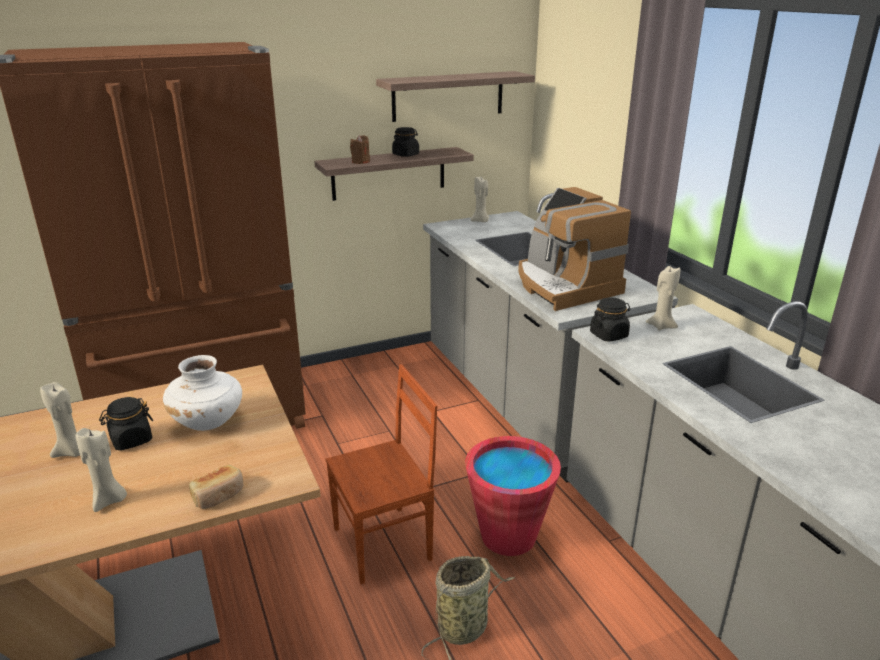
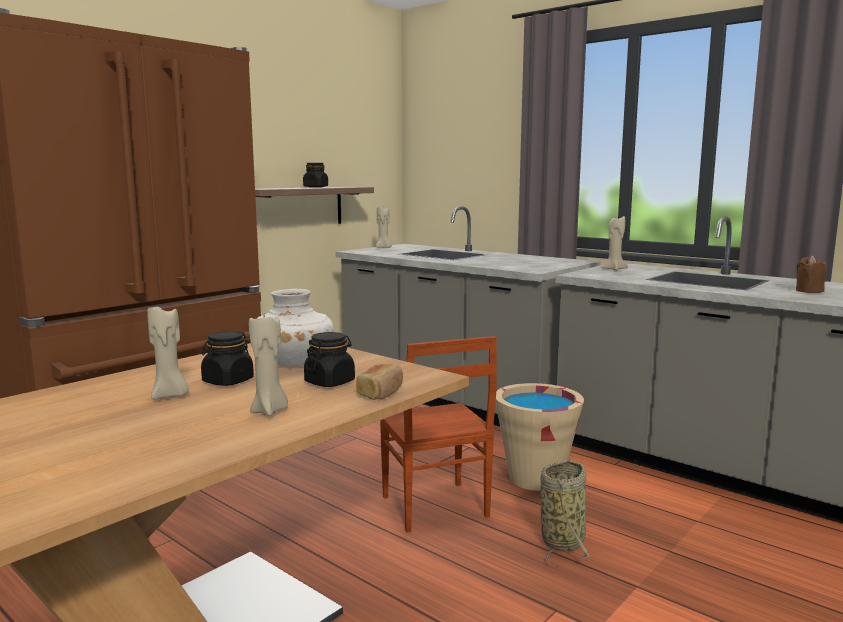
camera: 25 degrees left, 15 degrees down
brown chair [326,364,437,584] -> brown chair turned 120 degrees clockwise [380,336,497,533]
brown candle [350,135,370,164] -> brown candle moved to [796,255,826,293]
shelf [376,71,535,122] -> none
red bucket [465,436,561,556] -> beige bucket [496,383,584,491]
coffee machine [518,187,631,311] -> none
black jar [590,298,630,342] -> black jar moved to [304,332,355,387]

